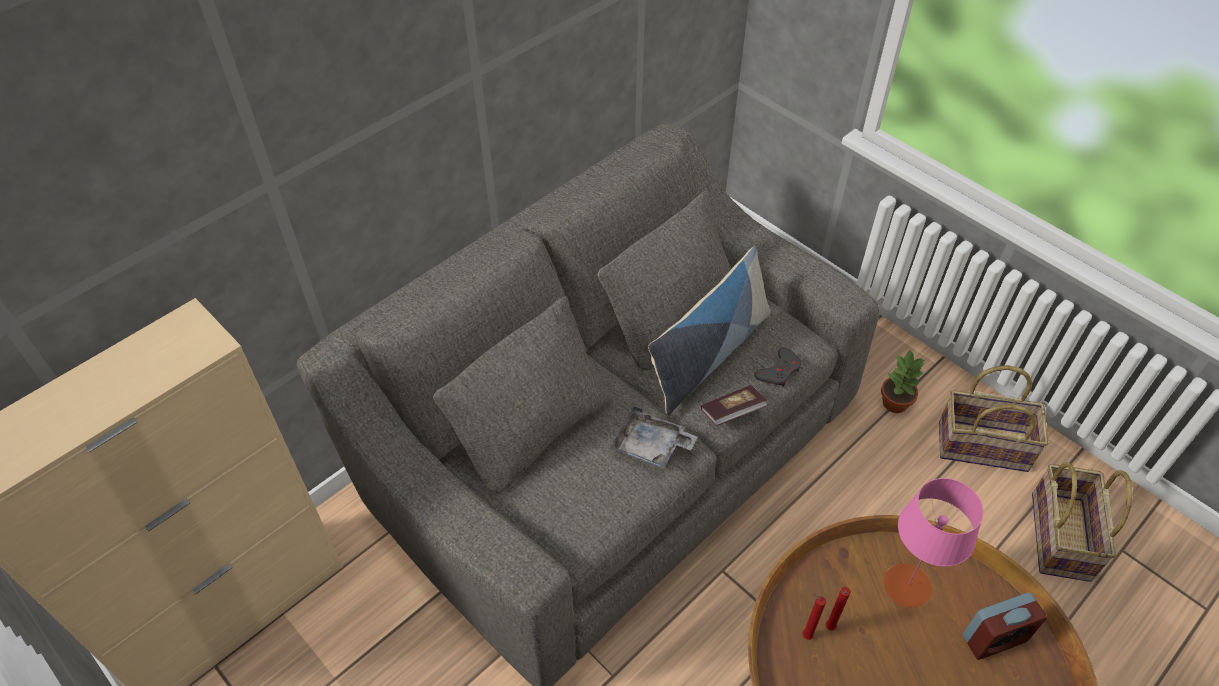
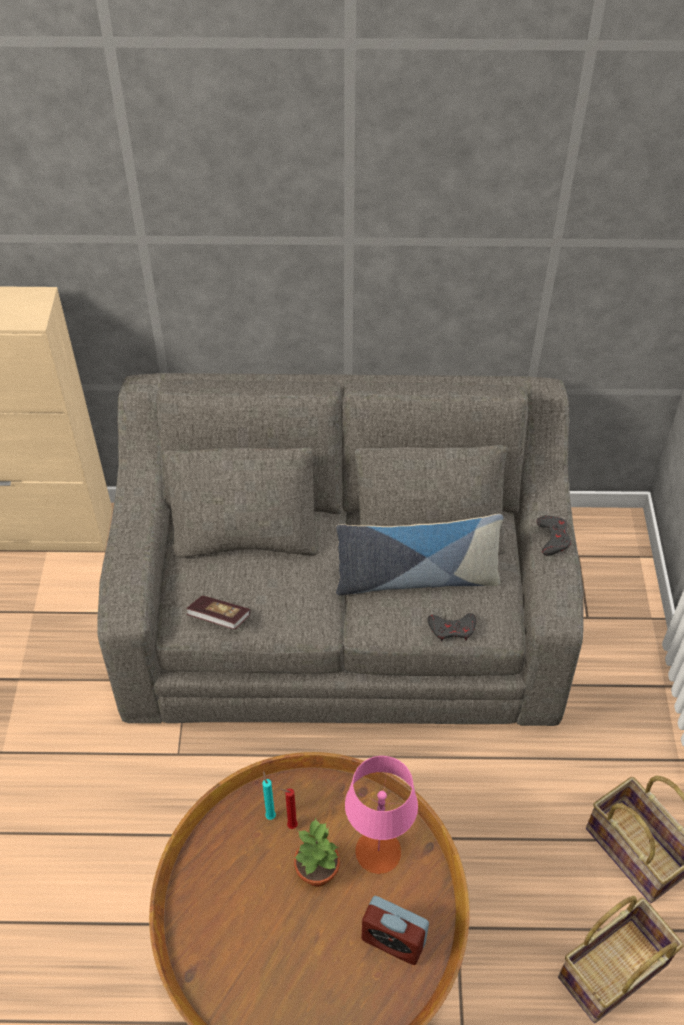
camera: 45 degrees right, 0 degrees up
grey tray [610,405,698,469] -> none
book [701,385,768,426] -> book moved to [186,596,250,630]
red candle [802,592,826,640] -> turquoise candle [263,771,276,820]
potted plant [881,350,925,413] -> potted plant moved to [293,818,340,887]
none -> grey game controller [537,516,571,556]

